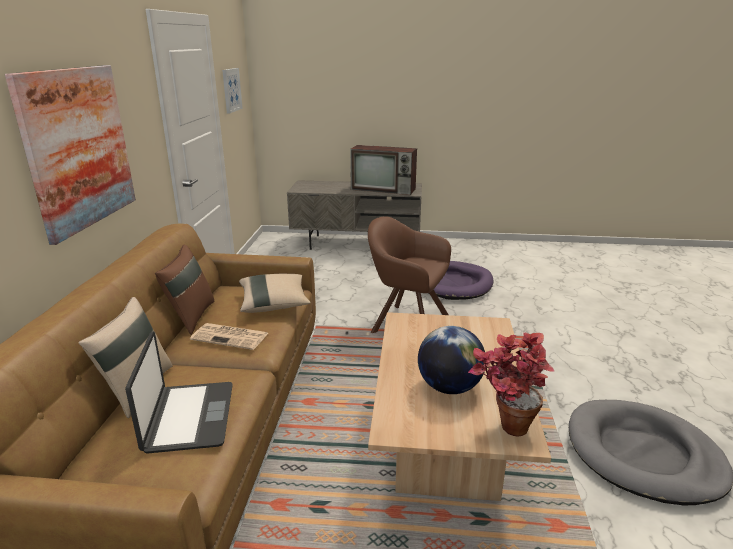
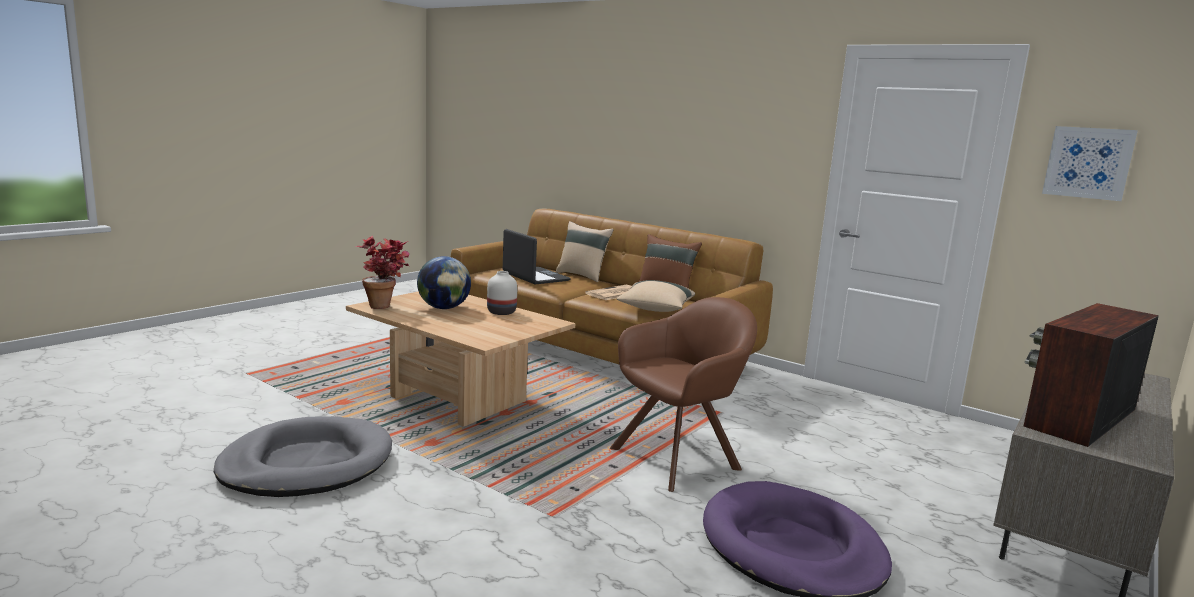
camera: 120 degrees right, 10 degrees down
picture [5,65,136,245] -> none
laptop [125,331,233,454] -> laptop turned 150 degrees counterclockwise [503,229,571,284]
none -> white vase [487,271,517,315]

